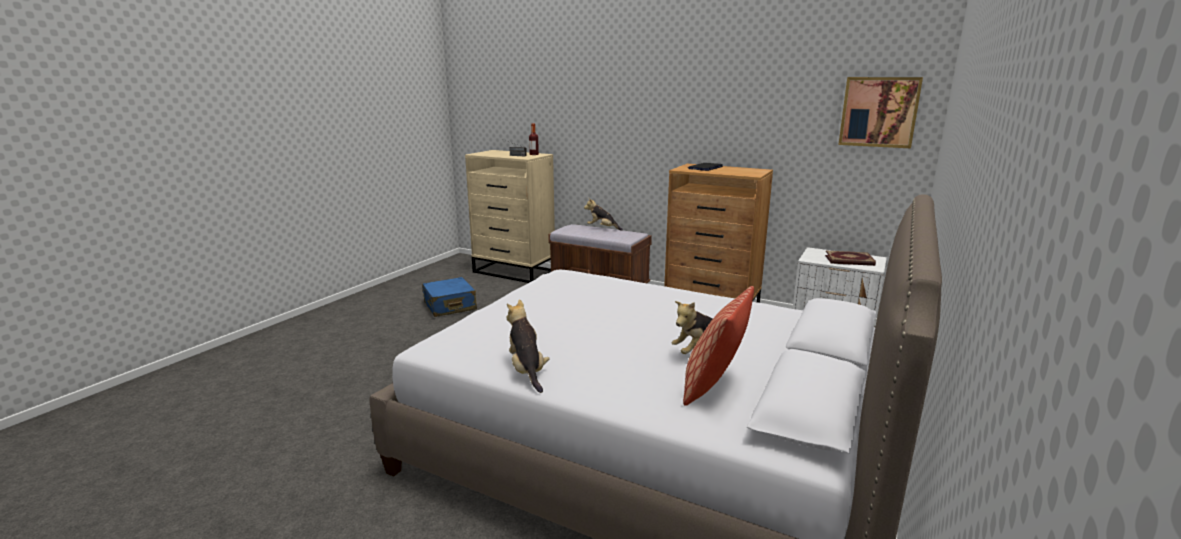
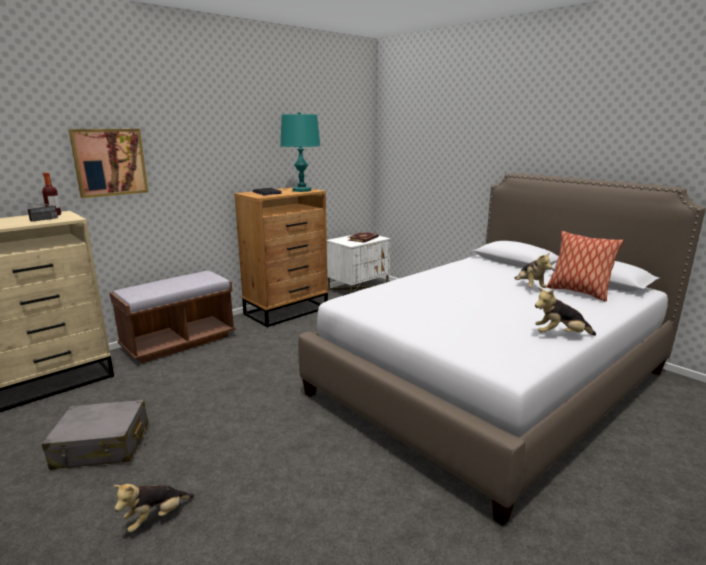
camera: 70 degrees left, 0 degrees up
blue suitcase [422,277,477,317] -> grey suitcase [42,399,148,470]
plush toy [584,198,623,231] -> plush toy moved to [113,484,194,533]
picture [838,77,923,149] -> picture moved to [69,129,148,198]
none -> turquoise table lamp [280,112,321,192]

